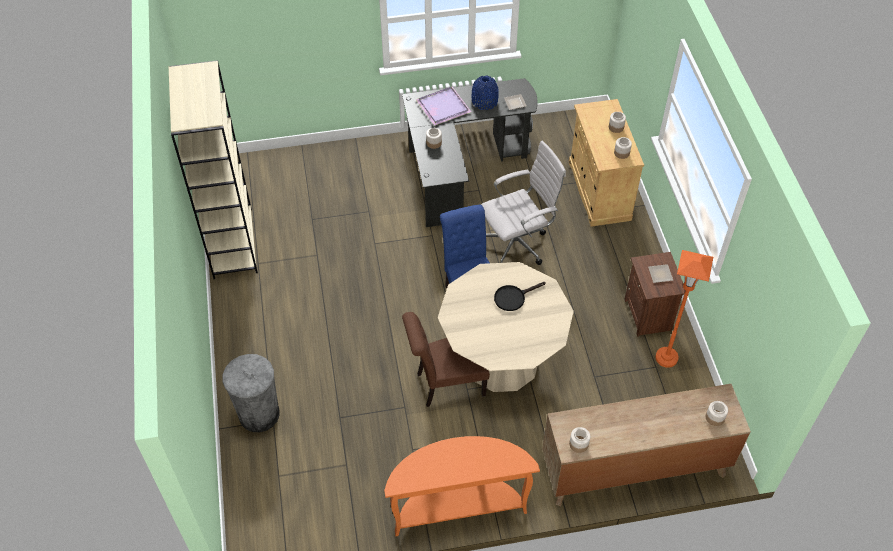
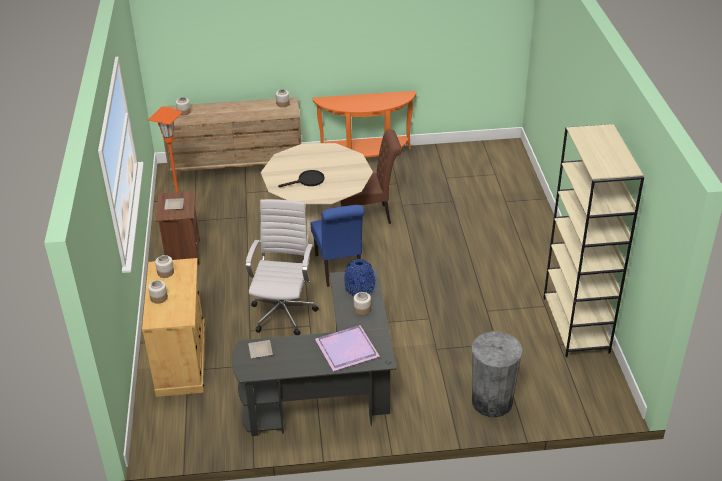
camera: 175 degrees left, 15 degrees down
grey trash can [222,354,280,432] -> grey trash can moved to [472,331,523,417]
blue vase [472,76,499,110] -> blue vase moved to [345,259,375,296]
white office chair [481,140,566,265] -> white office chair turned 120 degrees clockwise [246,199,319,335]

